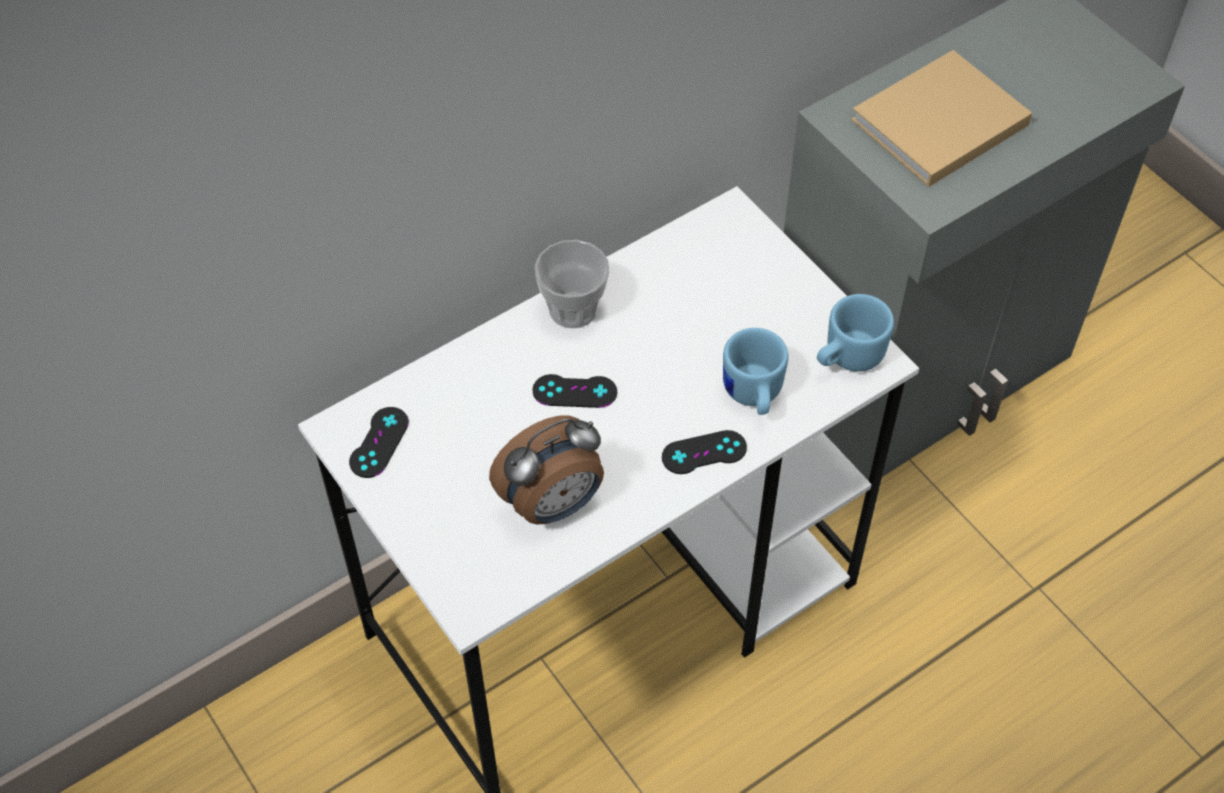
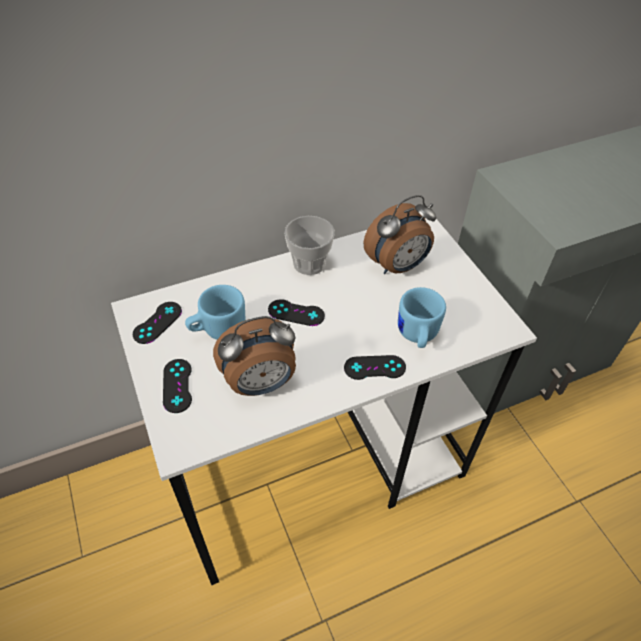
camera: 10 degrees right, 5 degrees down
blue mug [817,294,894,372] -> blue mug moved to [185,285,245,340]
beige book [851,50,1032,187] -> none
none -> black game controller [163,359,192,413]
none -> alarm clock [364,195,436,274]

